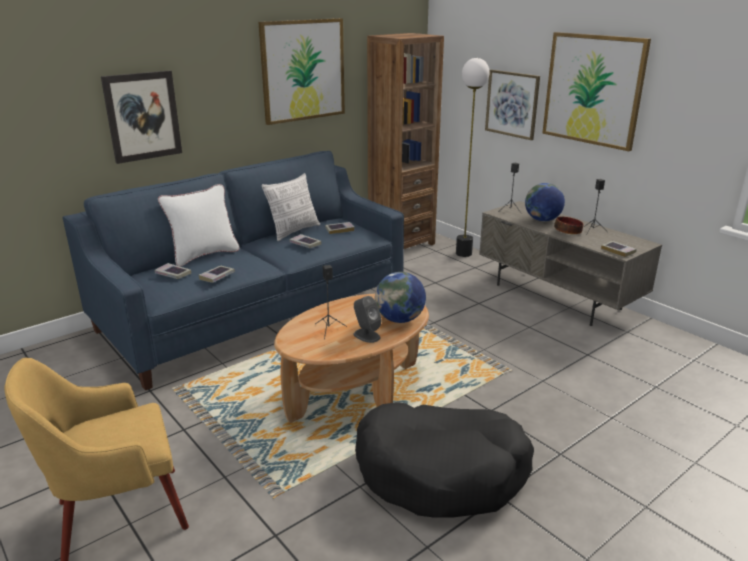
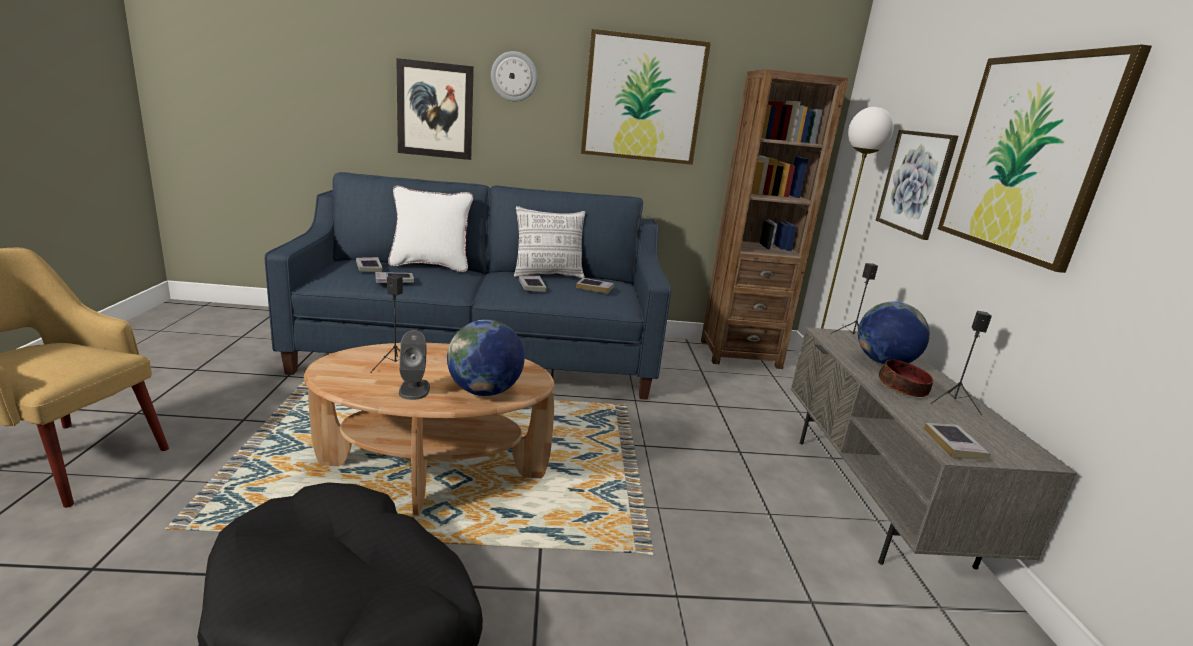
camera: 35 degrees right, 5 degrees down
none -> wall clock [491,51,538,101]

